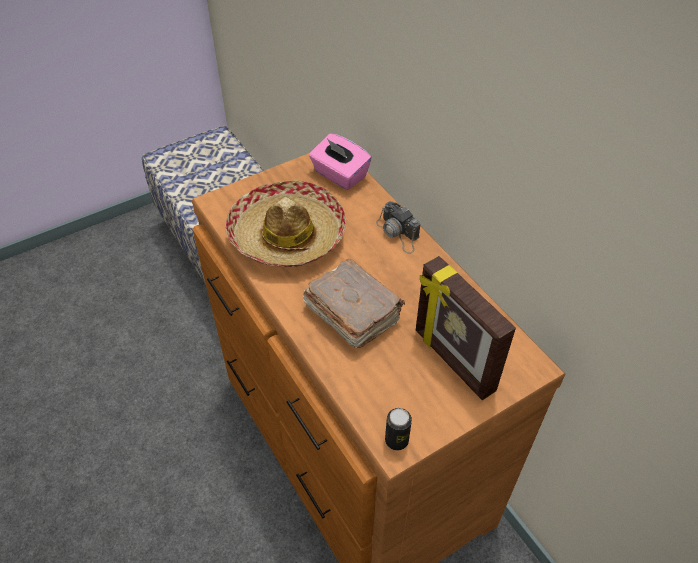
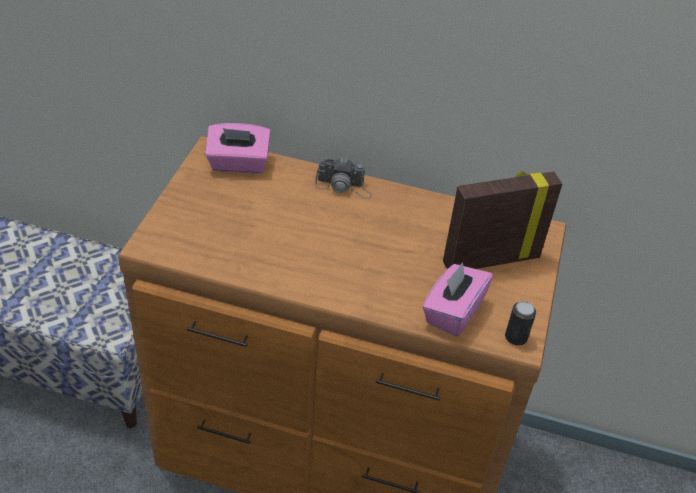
camera: 45 degrees left, 5 degrees down
hat [225,180,346,267] -> none
brown book [303,259,405,348] -> none
picture frame [416,256,516,400] -> picture frame turned 150 degrees clockwise [443,171,562,269]
none -> pink tissue box [422,262,493,337]

